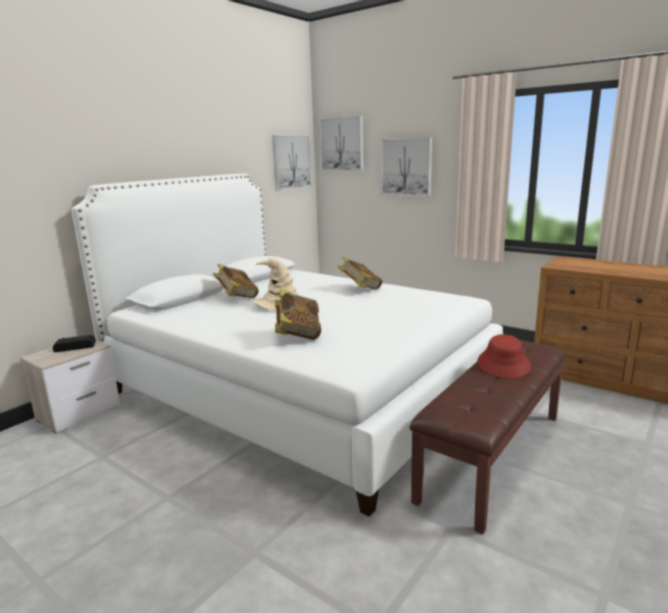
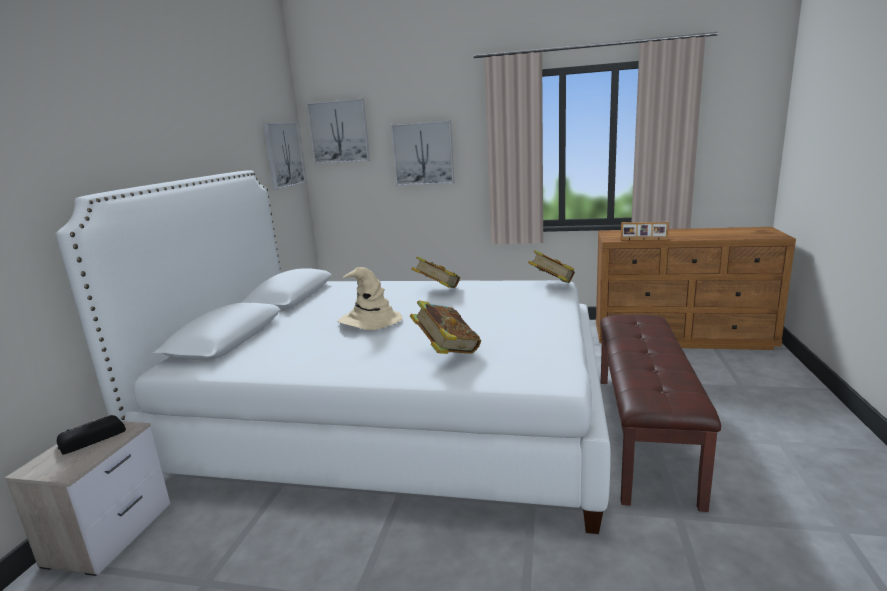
camera: 25 degrees left, 0 degrees up
book [213,264,259,299] -> book moved to [528,250,575,283]
red hat [477,334,531,379] -> none
none -> picture frame [621,222,669,240]

